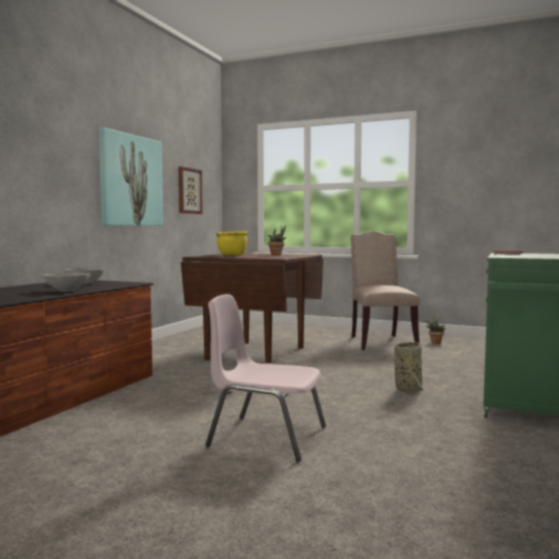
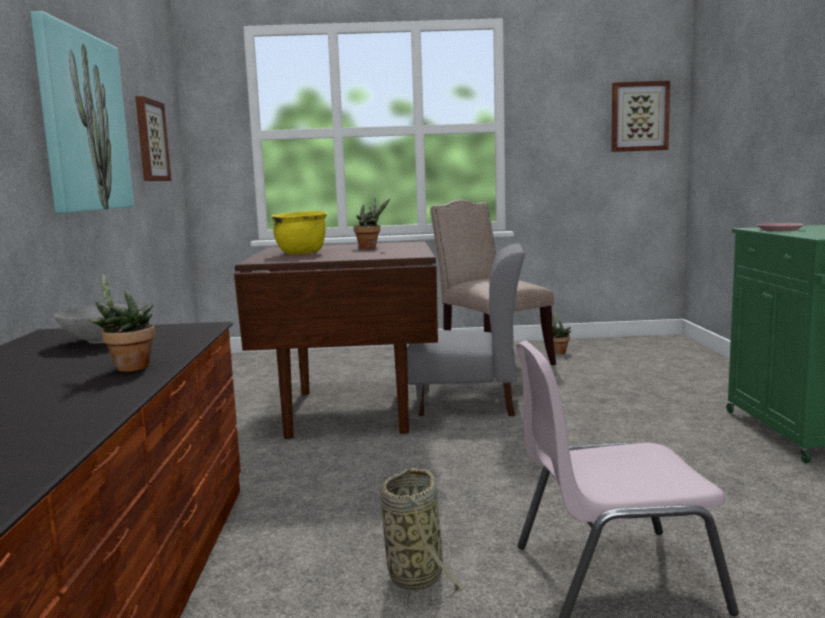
camera: 25 degrees left, 5 degrees up
grey bowl [43,272,90,292] -> potted plant [89,275,155,372]
basket [394,342,424,395] -> basket moved to [380,468,463,612]
none -> grey chair [407,243,525,416]
none -> picture [611,81,670,152]

